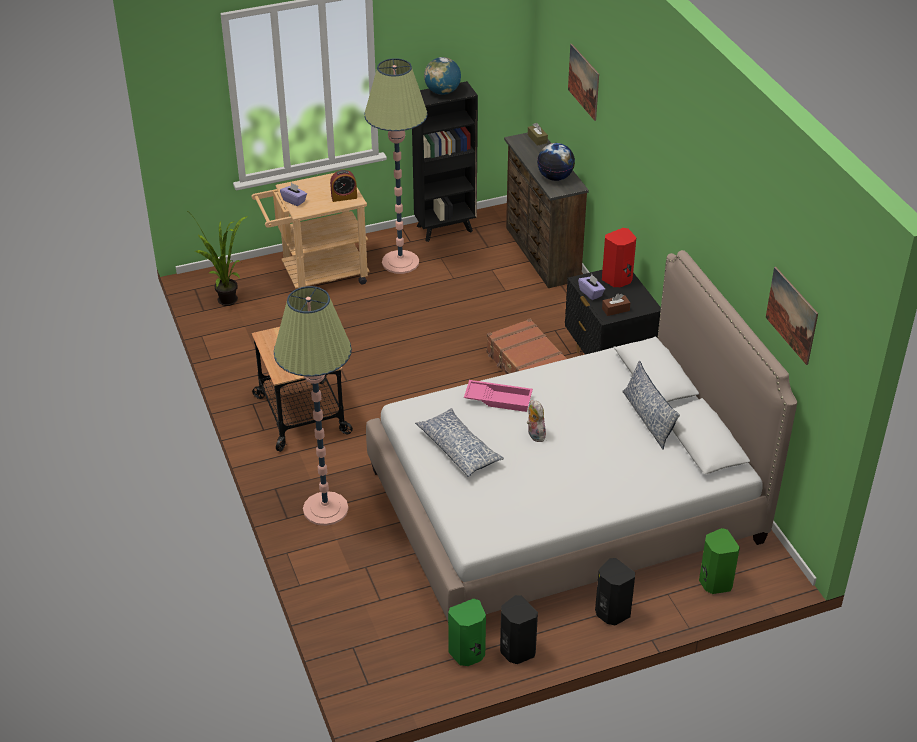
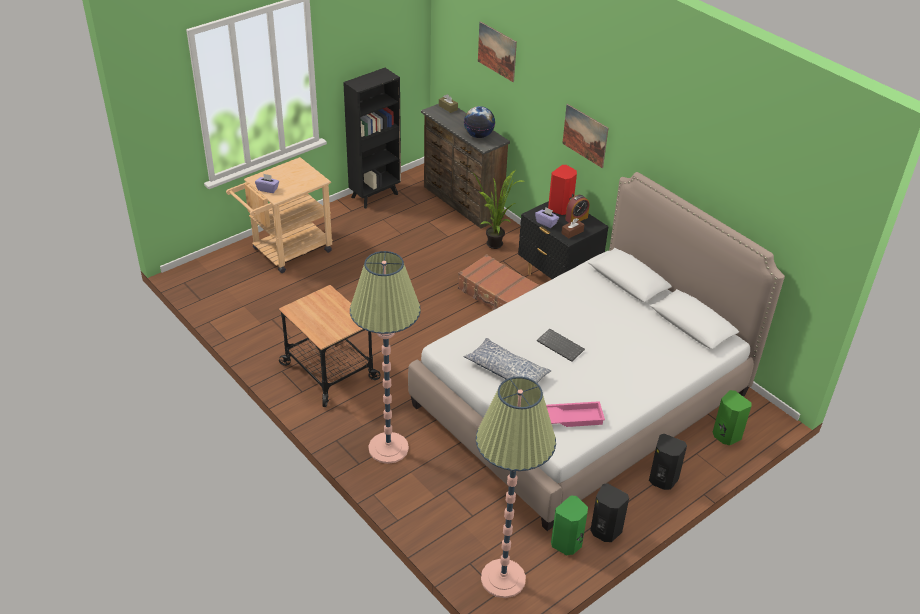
camera: 20 degrees left, 0 degrees up
potted plant [186,210,247,306] -> potted plant moved to [472,170,524,249]
alarm clock [330,170,357,202] -> alarm clock moved to [565,195,590,223]
floor lamp [364,58,428,274] -> floor lamp moved to [476,377,556,598]
globe [424,57,461,95] -> none
pink tray [464,380,533,412] -> pink tray moved to [546,401,605,427]
plush toy [527,400,546,442] -> keyboard [537,329,585,362]
pillow [622,361,680,450] -> none
picture [766,267,818,365] -> picture moved to [562,104,608,168]

